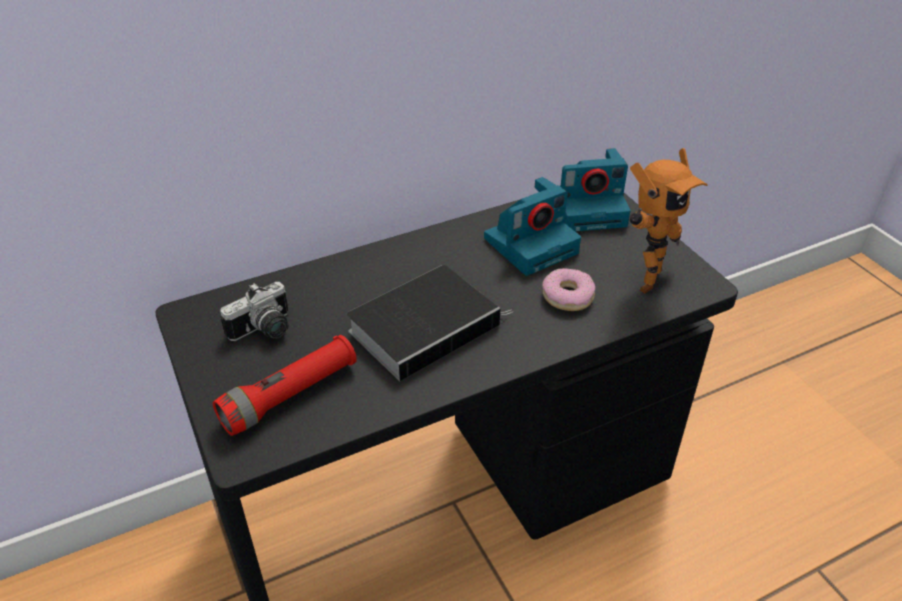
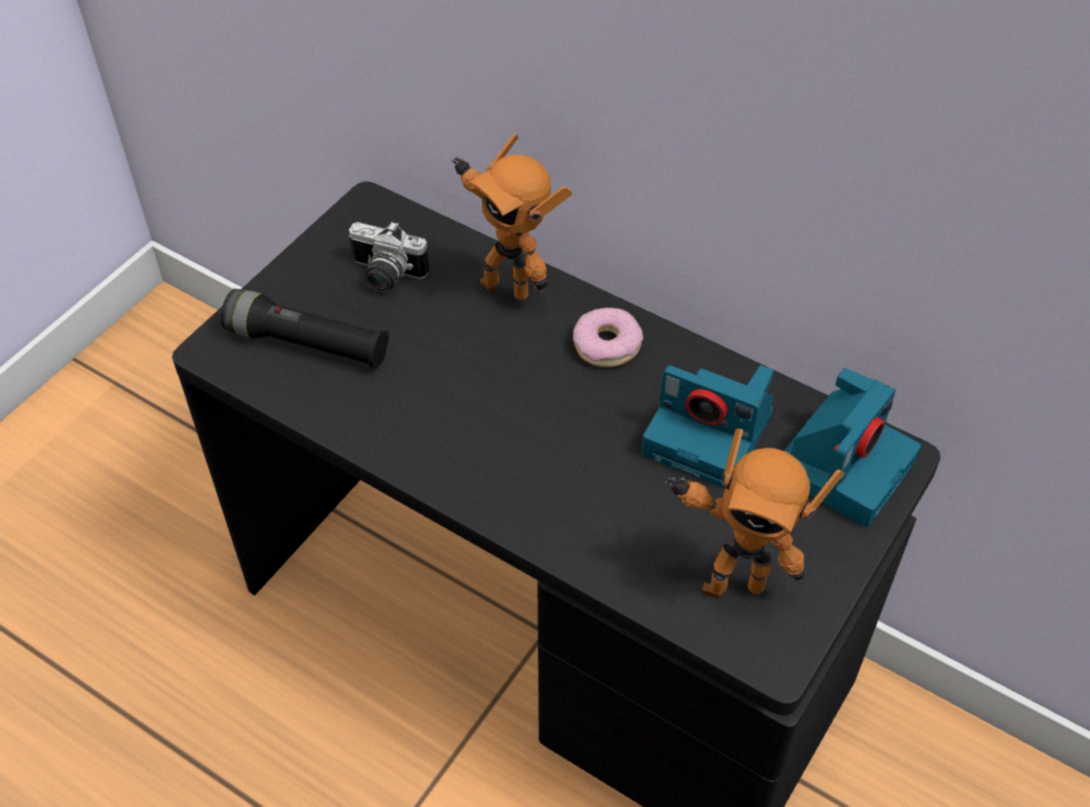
camera: 60 degrees right, 10 degrees up
red flashlight [213,335,357,436] -> black flashlight [221,289,389,368]
book [347,265,513,381] -> none
donut [542,268,595,311] -> donut moved to [573,308,643,367]
camera [560,148,631,231] -> camera turned 105 degrees counterclockwise [784,368,921,527]
none -> toy robot [452,133,572,300]

